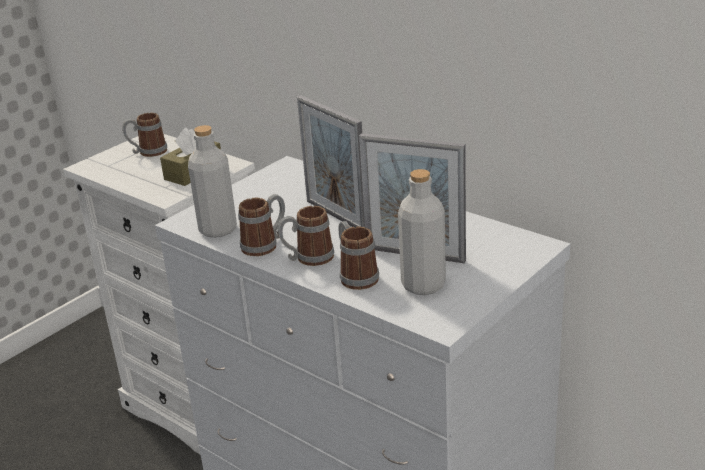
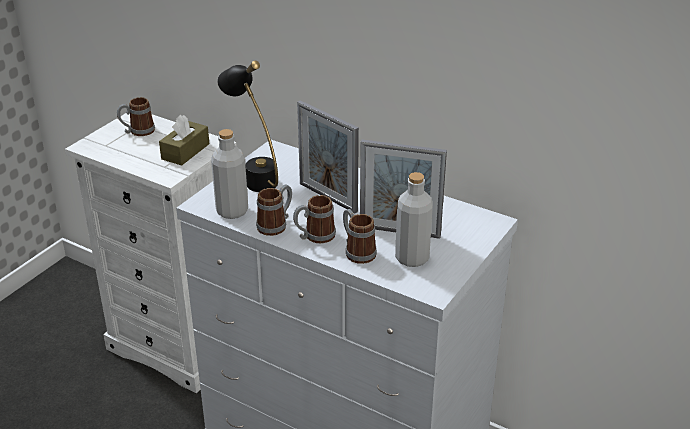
camera: 10 degrees left, 5 degrees up
none -> black table lamp [217,61,278,192]

